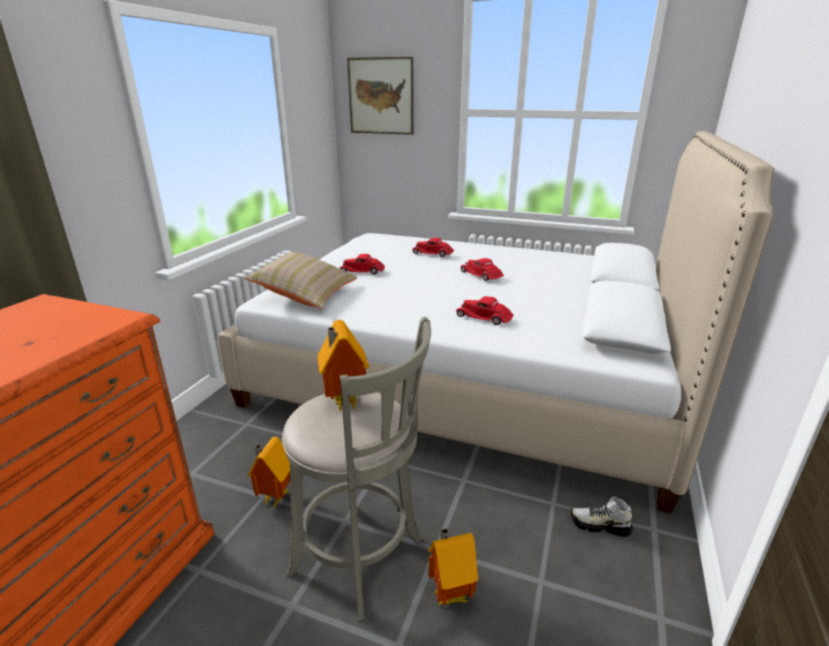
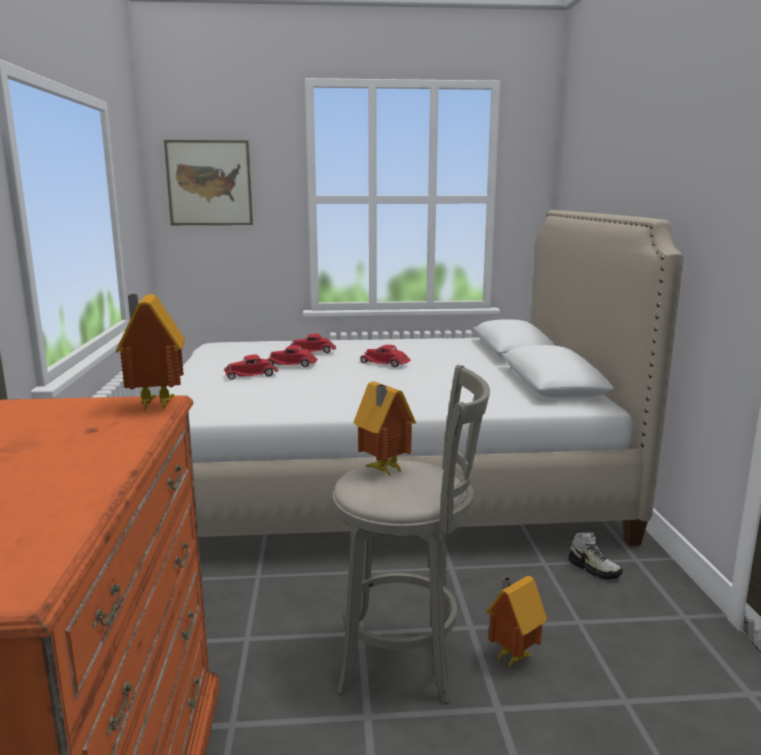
camera: 25 degrees left, 10 degrees down
beige pillow [244,252,358,309] -> none
toy house [247,437,290,508] -> toy house moved to [115,294,185,410]
red toy car [456,296,514,325] -> red toy car moved to [267,345,317,367]
shoe [570,497,633,537] -> shoe turned 120 degrees counterclockwise [568,532,623,580]

